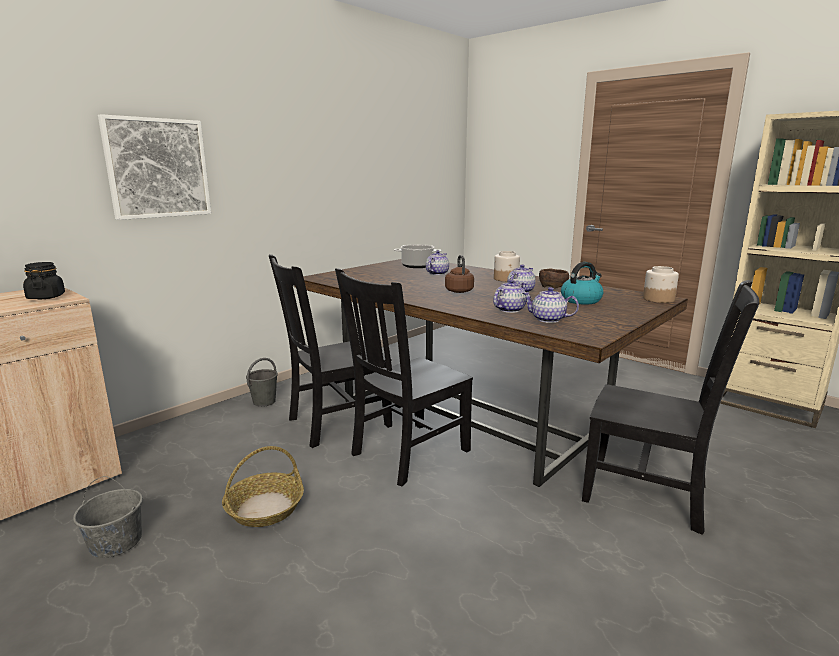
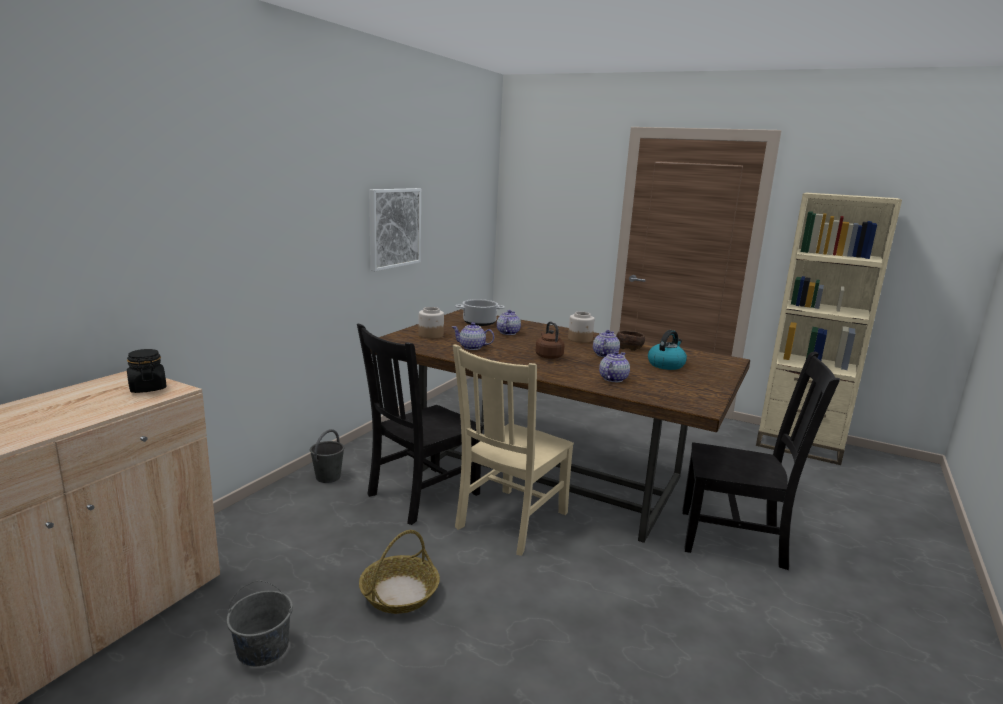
camera: 15 degrees left, 0 degrees up
picture [98,114,211,220] -> picture moved to [369,188,421,271]
black chair [335,268,473,486] -> beige chair [453,344,574,556]
teapot [523,287,579,323] -> teapot moved to [452,322,494,350]
jar [643,266,679,303] -> jar moved to [418,307,444,339]

